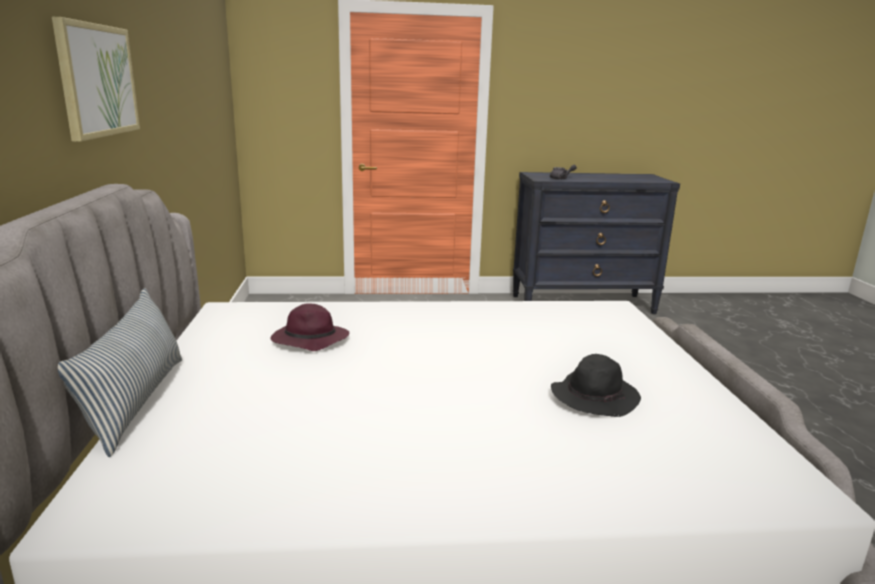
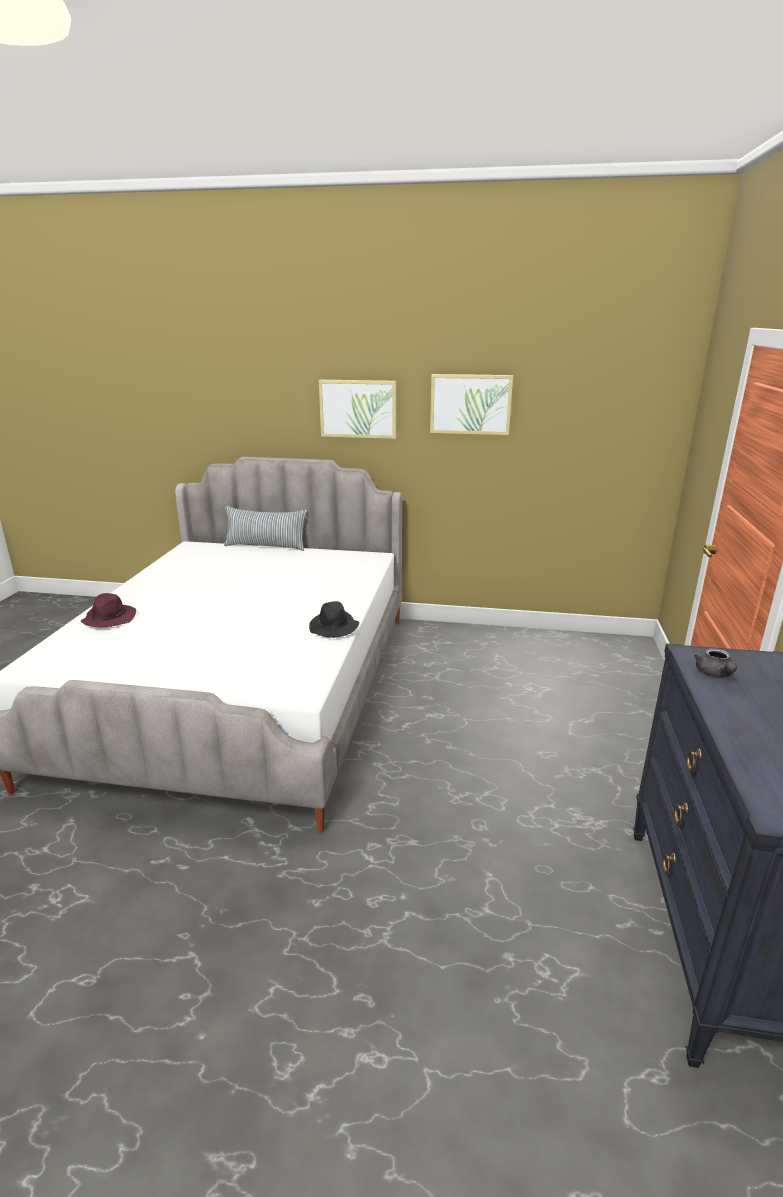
camera: 105 degrees right, 5 degrees up
purple hat [270,303,349,351] -> purple hat moved to [81,593,136,627]
black hat [551,354,641,417] -> black hat moved to [309,601,359,638]
none -> picture [430,374,513,435]

